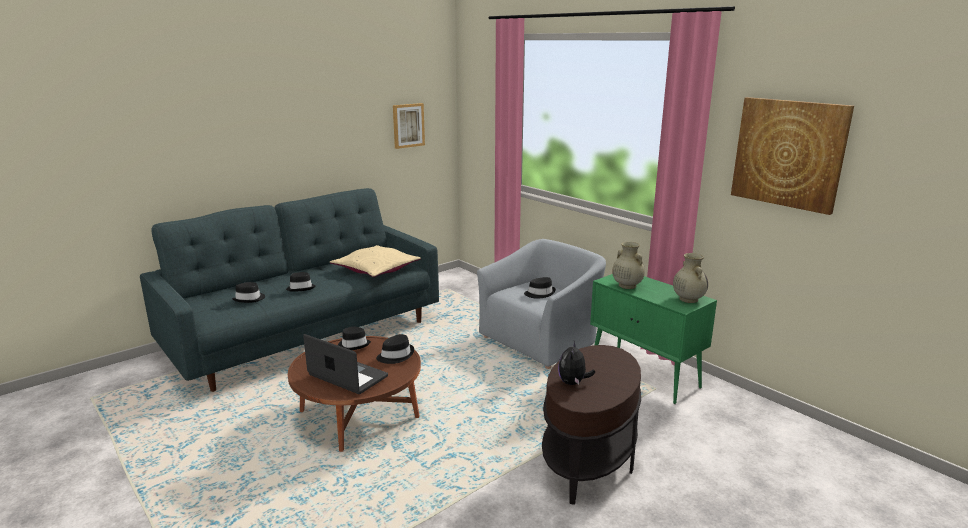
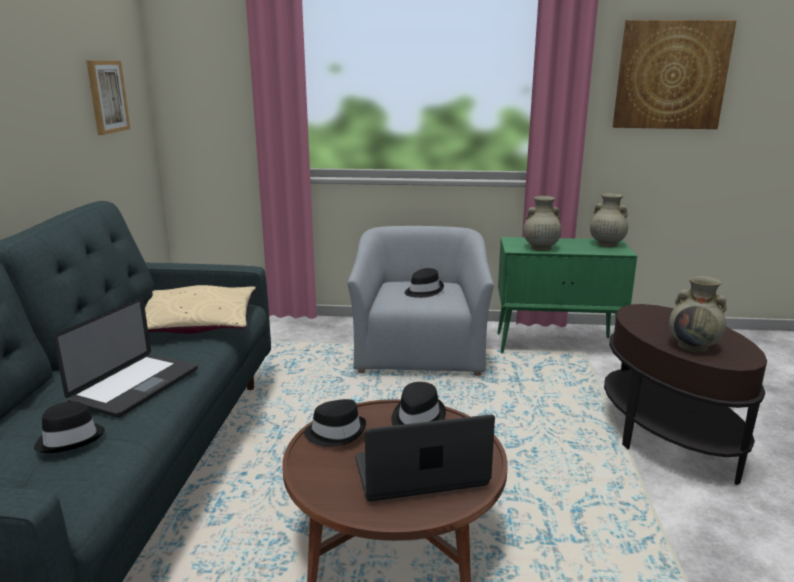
camera: 45 degrees left, 0 degrees up
black hat [286,272,315,292] -> laptop [53,298,198,418]
plush toy [558,341,595,385] -> beige vase [669,276,727,353]

